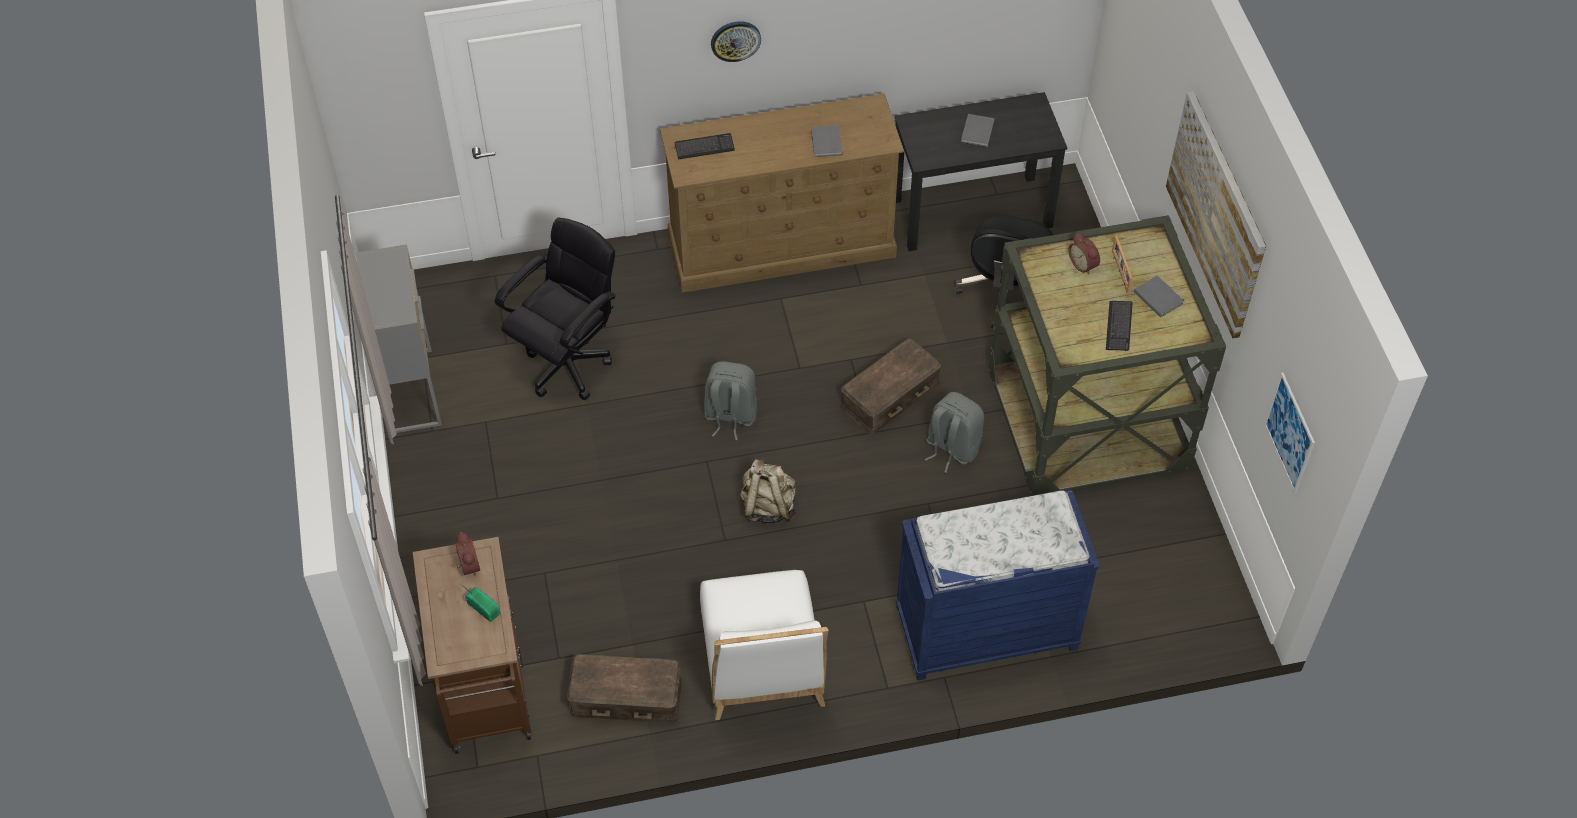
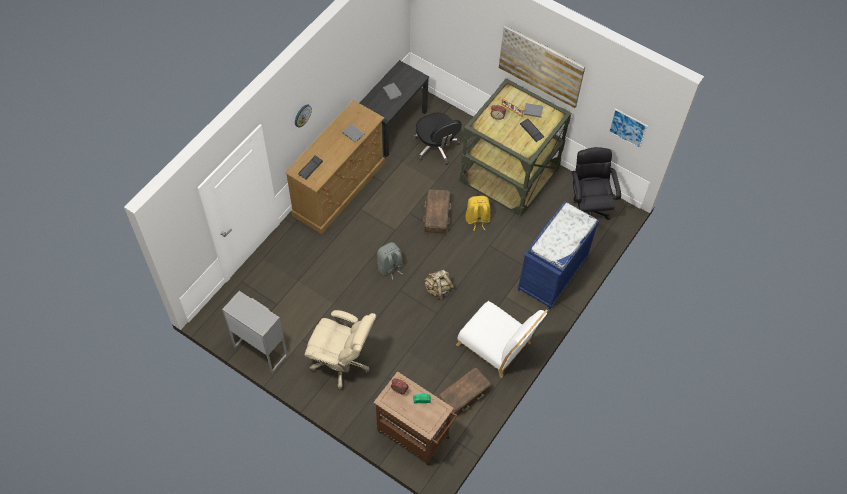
camera: 45 degrees left, 5 degrees up
black office chair [495,218,615,400] -> black office chair moved to [572,147,621,220]
grey backpack [925,392,984,473] -> yellow backpack [465,196,490,231]
none -> beige office chair [305,310,376,389]

